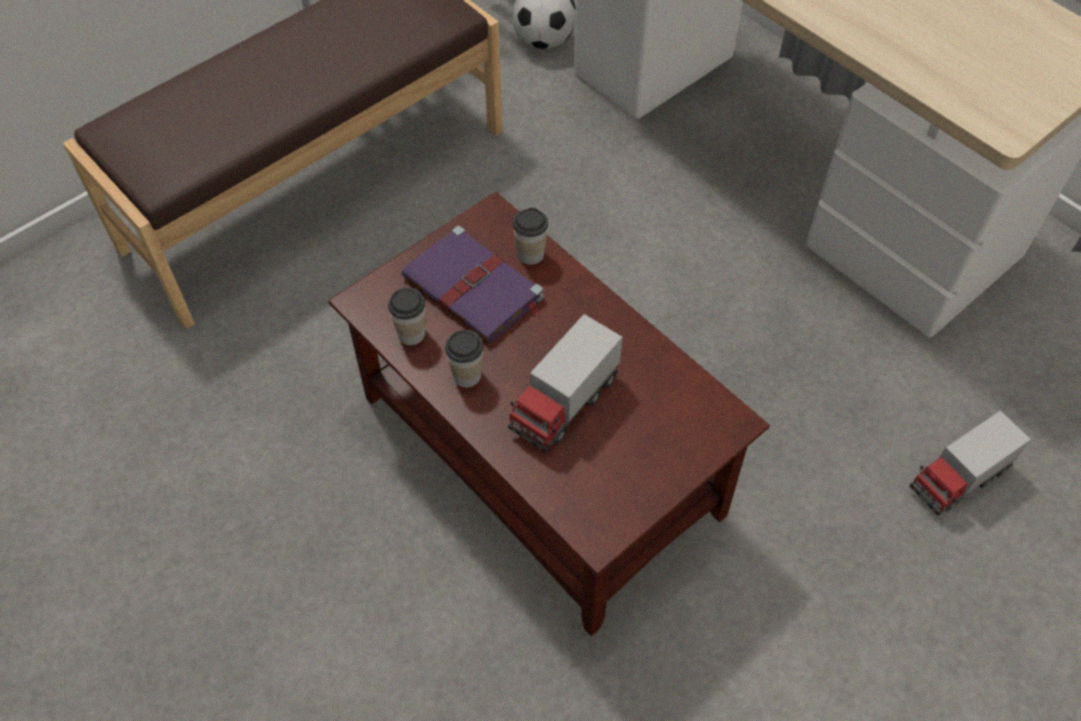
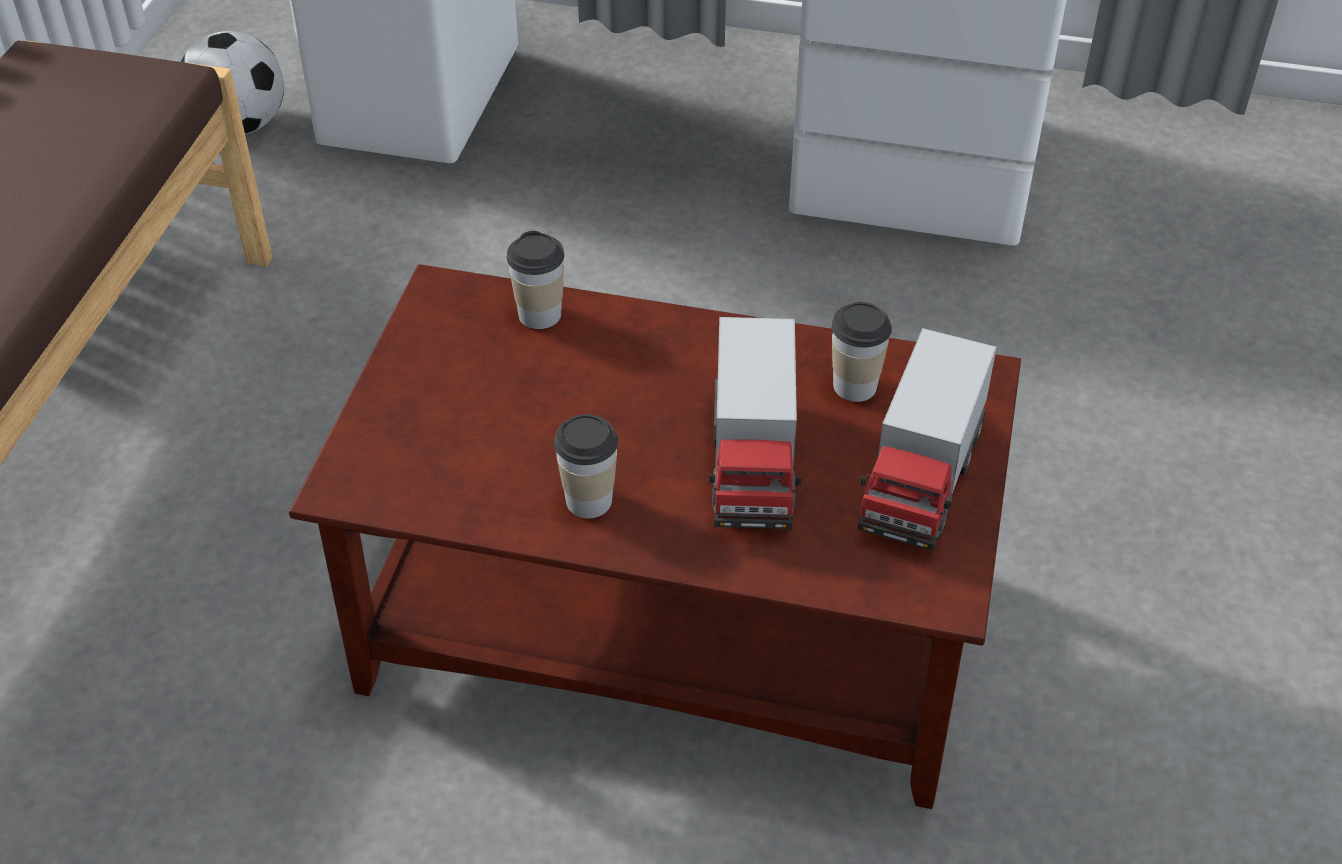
camera: 35 degrees left, 10 degrees down
cup [388,288,425,345] -> cup moved to [832,302,892,402]
purple book [401,226,543,343] -> none
toy truck [909,410,1031,516] -> toy truck moved to [857,328,997,551]

